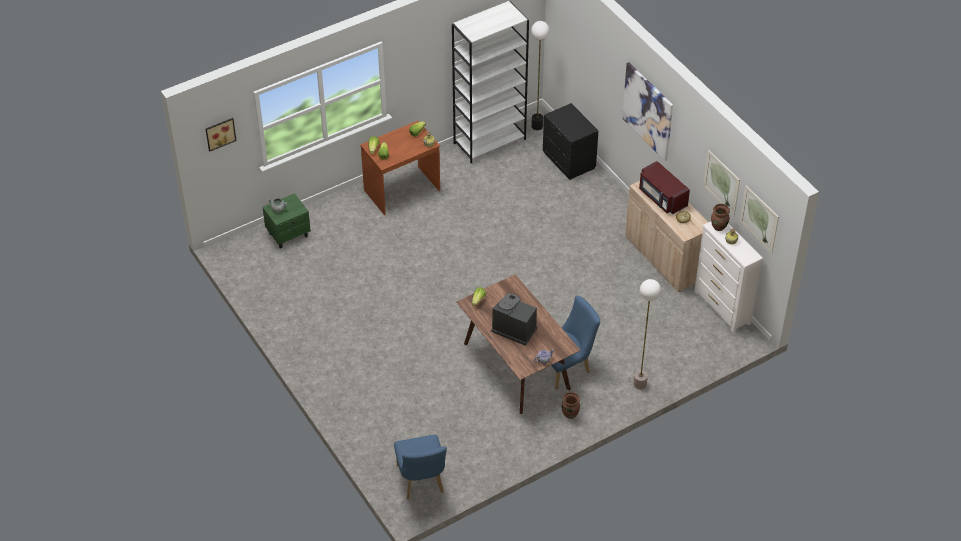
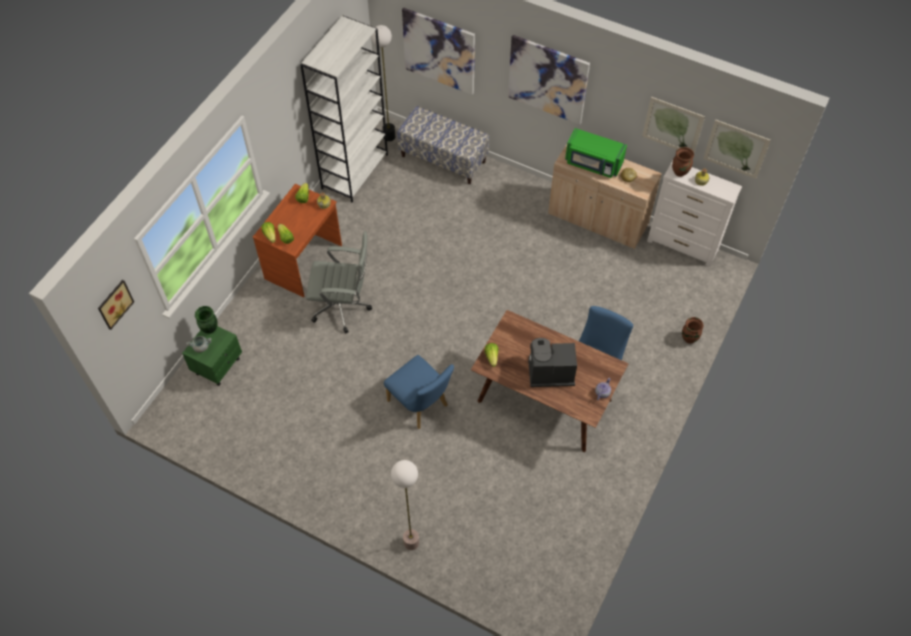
camera: 30 degrees left, 10 degrees up
blue chair [394,434,447,499] -> blue chair moved to [384,355,454,429]
black nightstand [543,103,598,180] -> bench [397,106,489,184]
brown vase [562,392,580,419] -> brown vase moved to [682,317,704,343]
floor lamp [633,279,661,390] -> floor lamp moved to [391,460,419,550]
red microwave [639,161,690,214] -> green microwave [565,128,627,178]
none -> green vase [195,306,218,334]
none -> grey office chair [306,231,372,333]
none -> picture [402,8,475,95]

